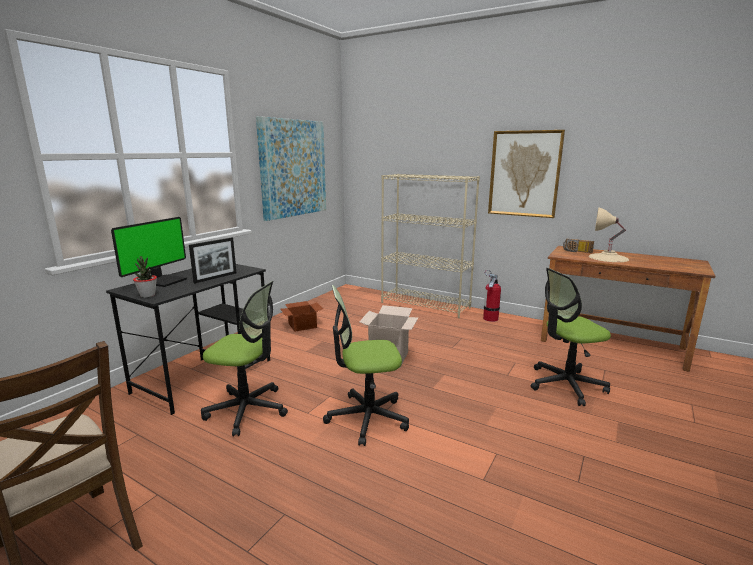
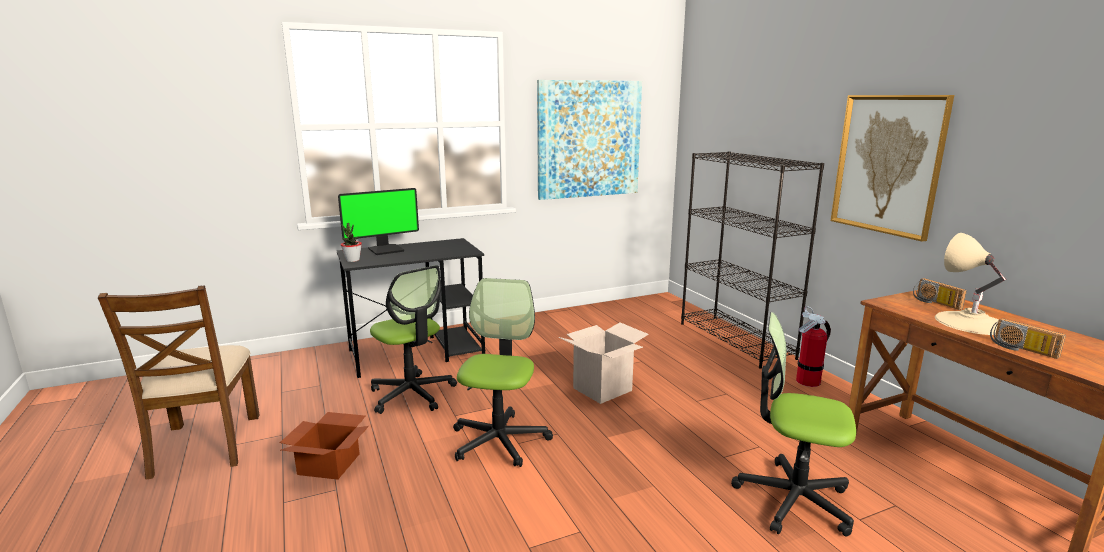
camera: 35 degrees right, 0 degrees up
picture frame [189,237,236,283] -> none
cardboard box [281,301,323,332] -> cardboard box moved to [280,412,369,480]
office chair [323,285,409,446] -> office chair turned 75 degrees clockwise [453,278,553,467]
beige bookcase [381,174,480,318] -> black bookcase [681,152,824,369]
none -> radio [990,318,1066,359]

